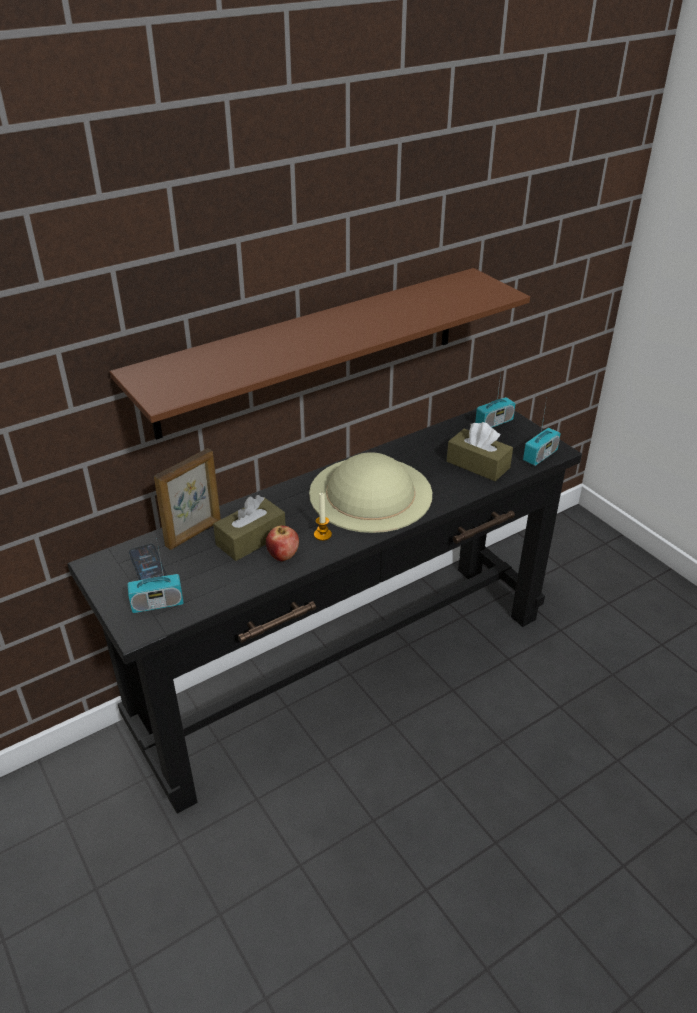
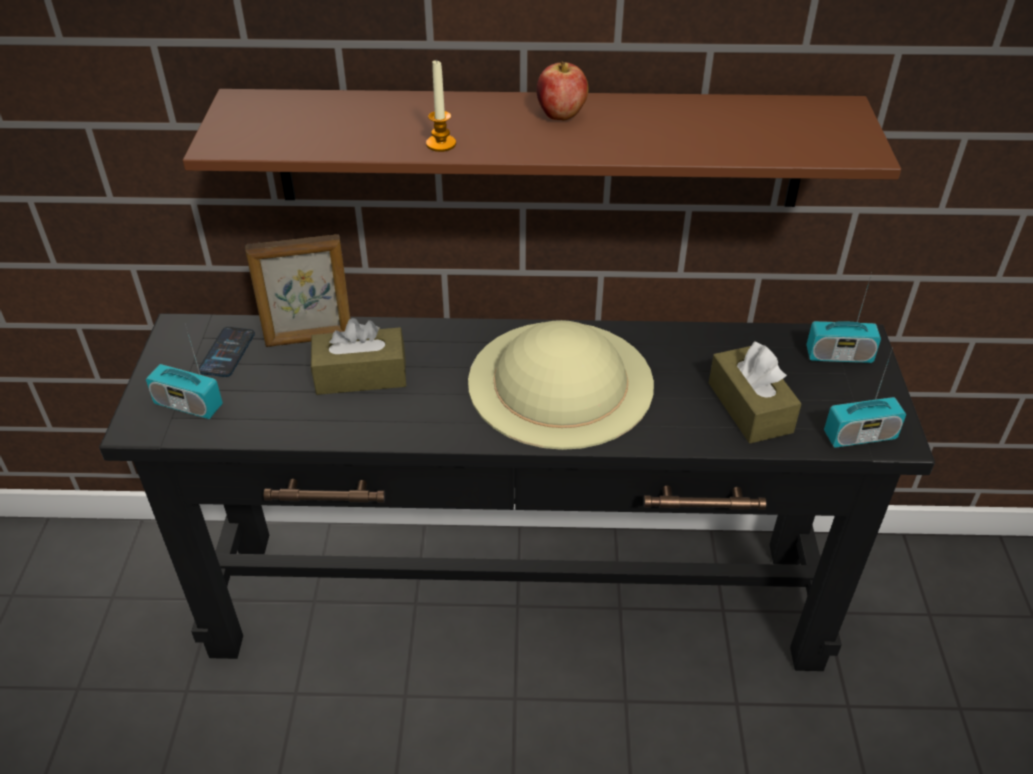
camera: 35 degrees right, 5 degrees up
apple [266,525,299,561] -> apple moved to [536,62,589,120]
candle [314,493,332,541] -> candle moved to [426,59,456,152]

